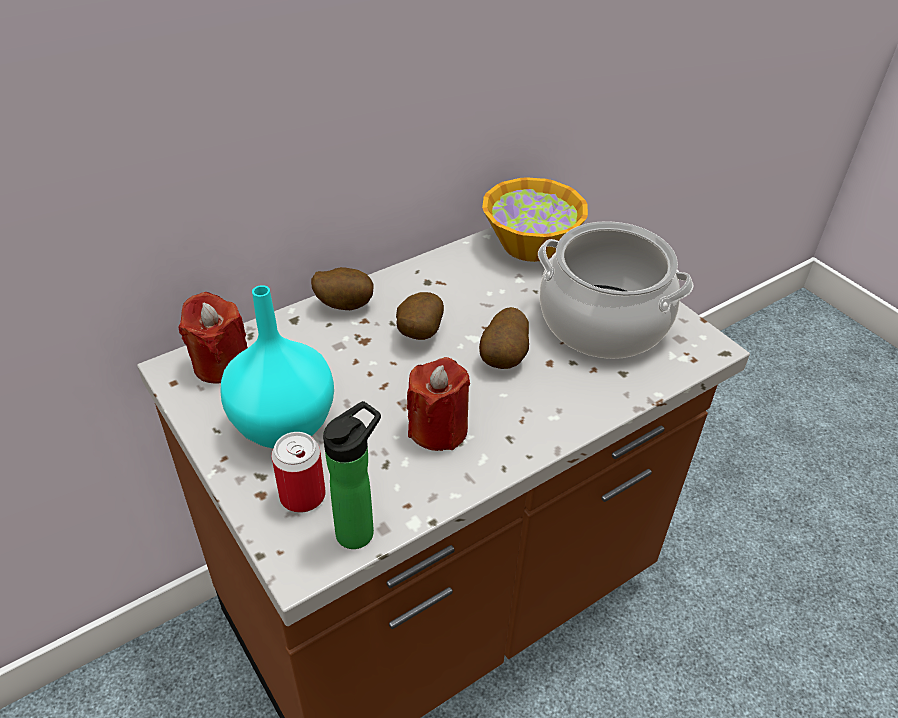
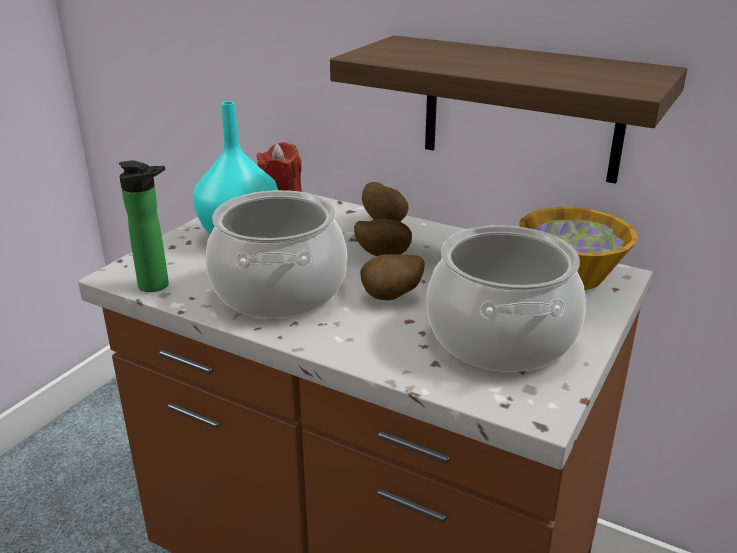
camera: 65 degrees right, 15 degrees down
can [271,432,326,513] -> none
red candle [407,357,470,451] -> cooking pot [206,190,347,318]
none -> shelf [330,35,687,184]

